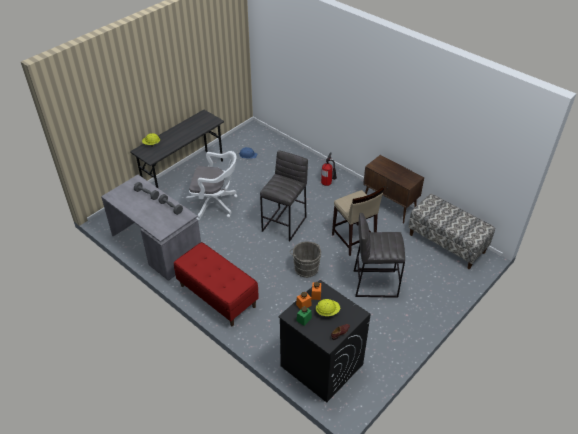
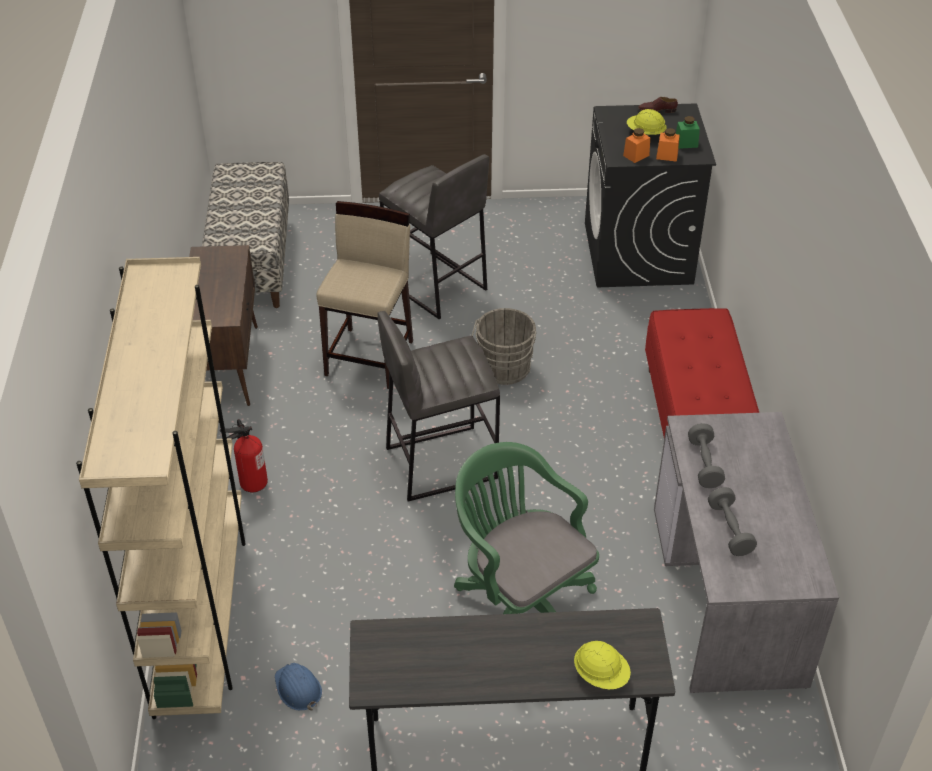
camera: 135 degrees left, 0 degrees up
white office chair [186,151,237,221] -> green office chair [454,442,599,614]
none -> beige bookcase [76,257,246,719]

